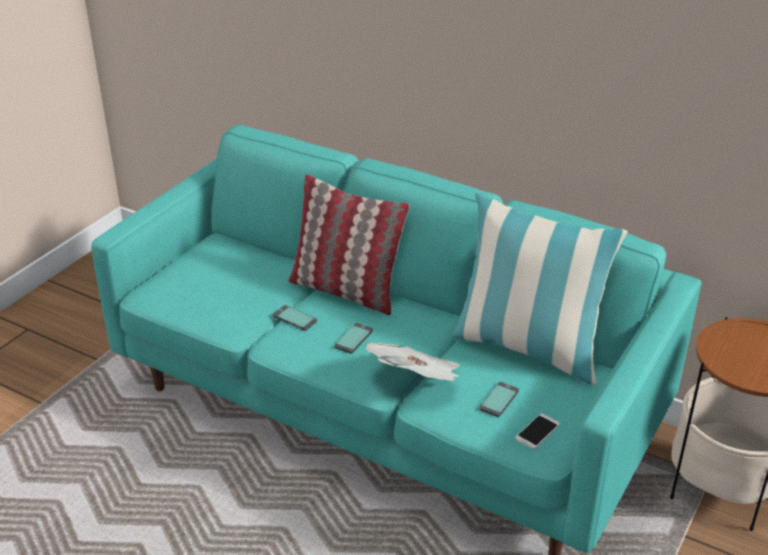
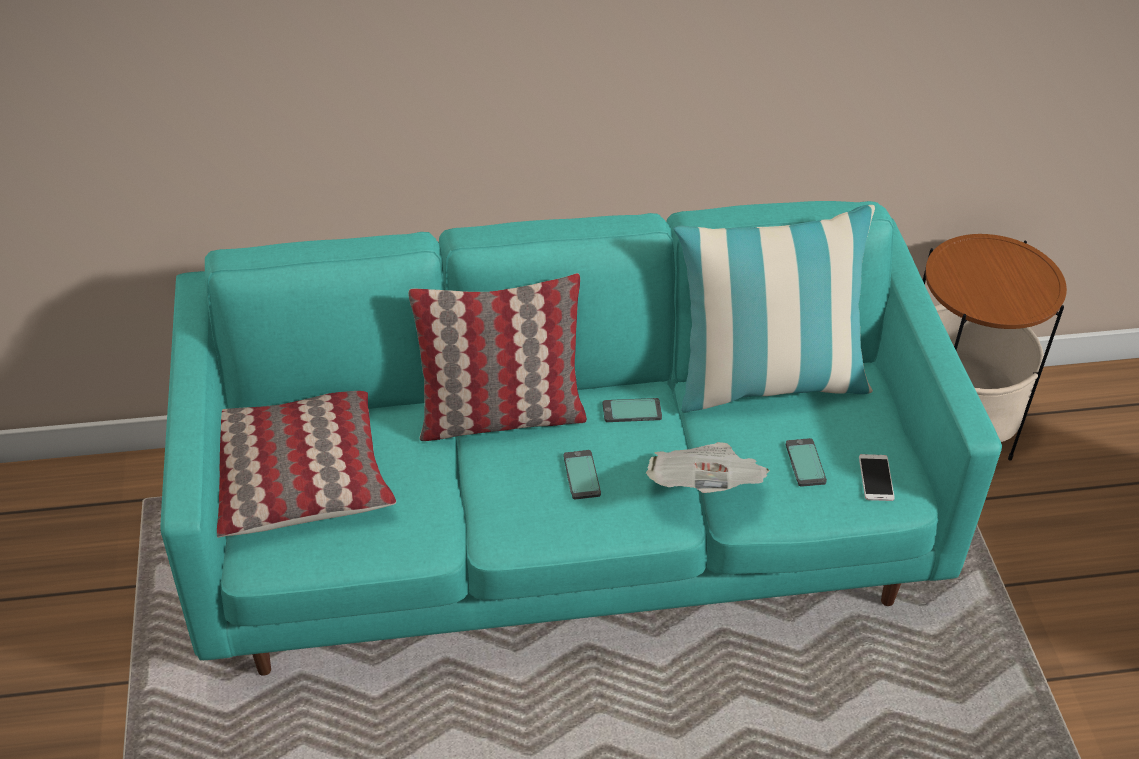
camera: 40 degrees left, 10 degrees up
phone [273,305,317,331] -> phone moved to [603,398,662,422]
none -> pillow [217,391,396,538]

